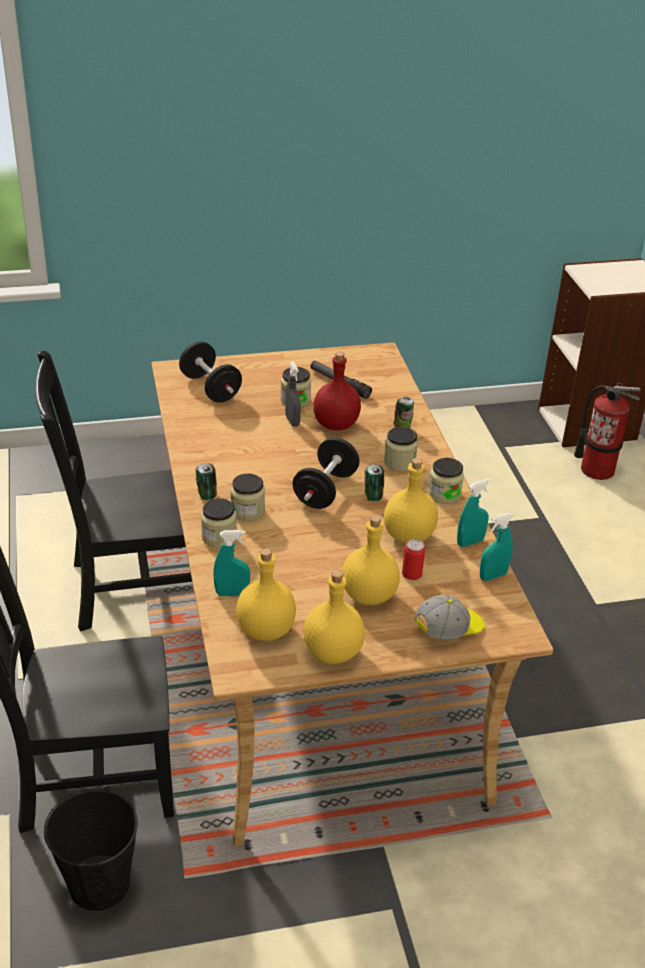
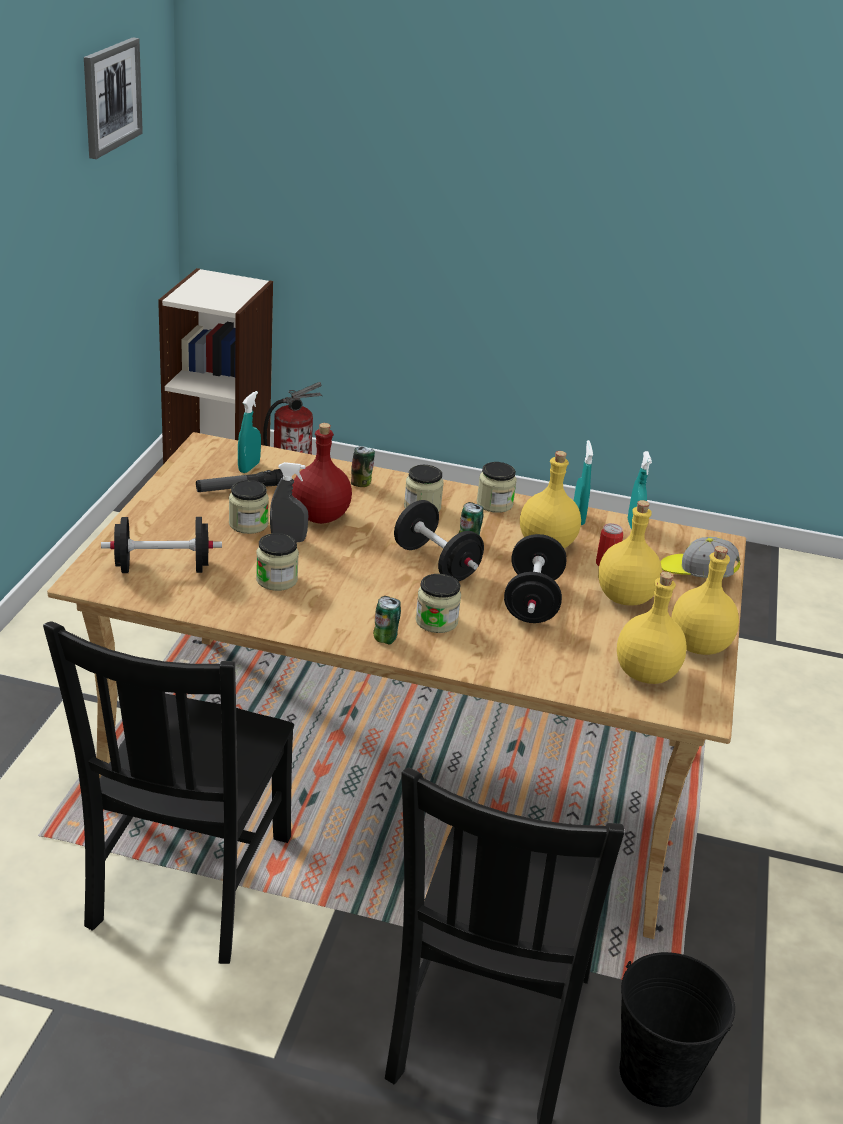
camera: 65 degrees left, 5 degrees down
jar [201,498,237,548] -> jar moved to [256,533,299,591]
turquoise spray bottle [213,530,250,596] -> turquoise spray bottle moved to [238,391,261,473]
cap [415,595,485,639] -> cap turned 60 degrees counterclockwise [660,537,740,578]
none -> picture [84,37,143,159]
none -> black dumbbell [504,534,567,623]

